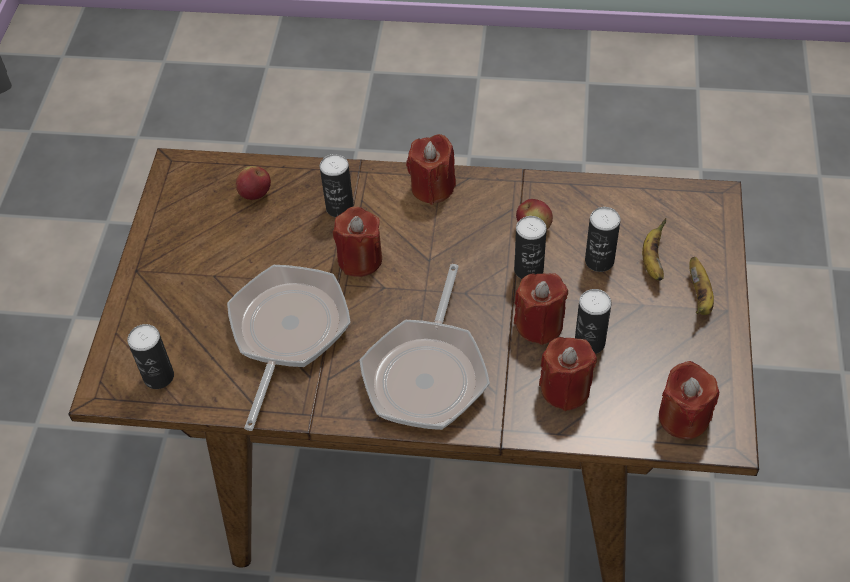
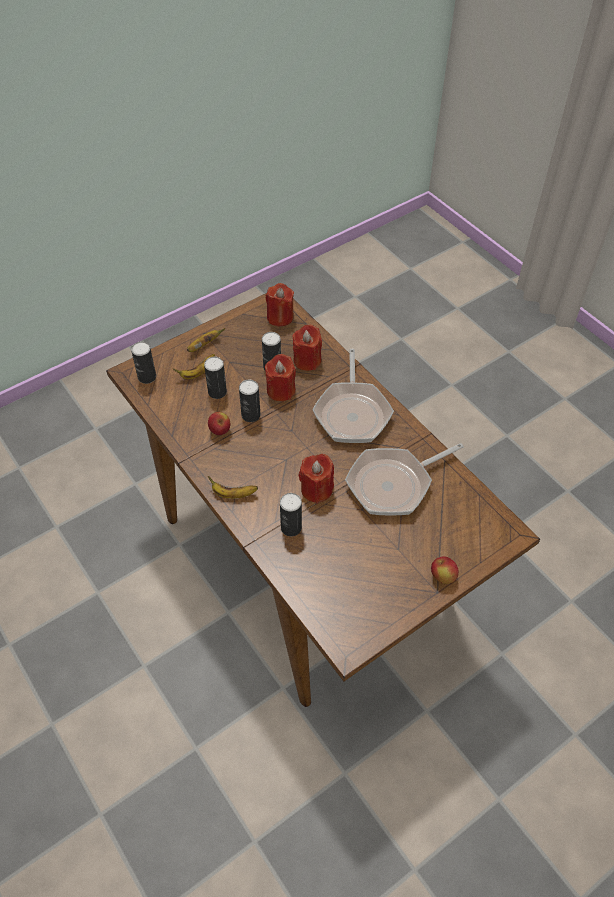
camera: 135 degrees left, 0 degrees up
can [127,324,174,389] -> can moved to [131,342,156,384]
apple [236,166,271,200] -> apple moved to [431,556,459,584]
frying pan [359,264,490,430] -> frying pan turned 120 degrees clockwise [312,349,394,443]
red candle [406,134,456,205] -> banana [208,476,258,499]

